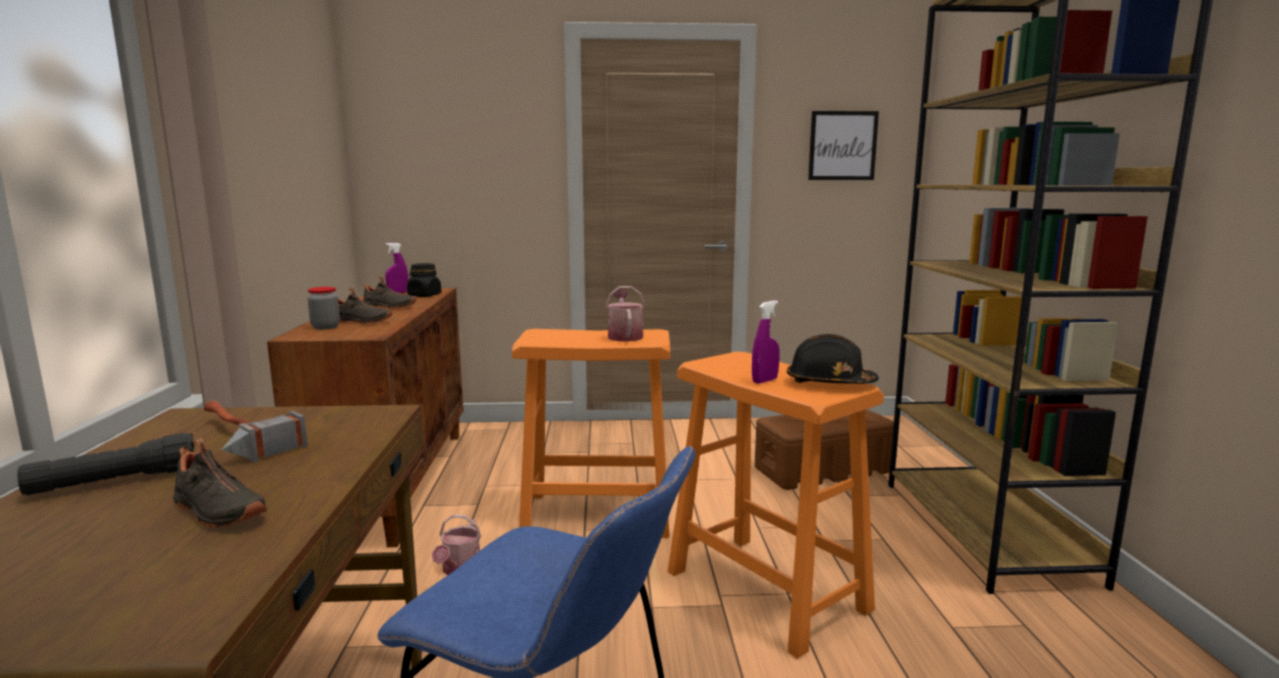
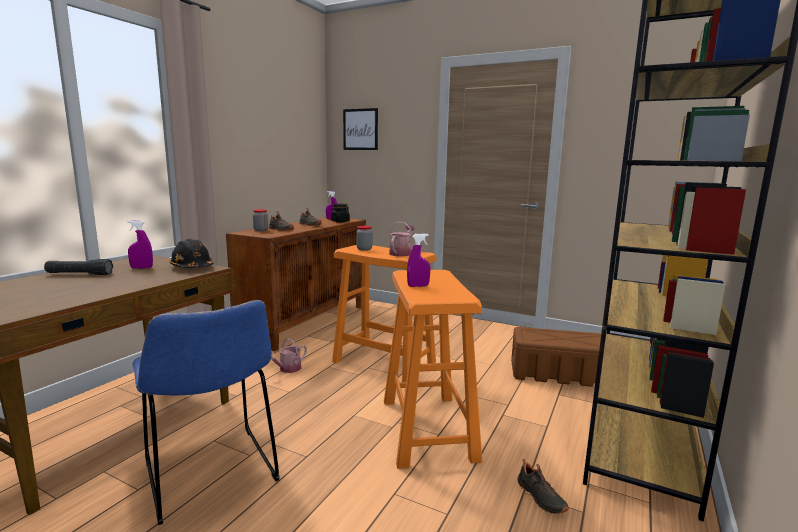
camera: 30 degrees right, 0 degrees up
black shoe [173,438,267,528] -> black shoe moved to [518,459,569,514]
hammer [204,401,308,462] -> purple spray bottle [127,220,153,269]
black hard hat [787,334,879,384] -> black hard hat moved to [169,239,214,268]
picture [808,111,879,180] -> picture moved to [343,108,378,150]
none -> jar [356,226,373,251]

